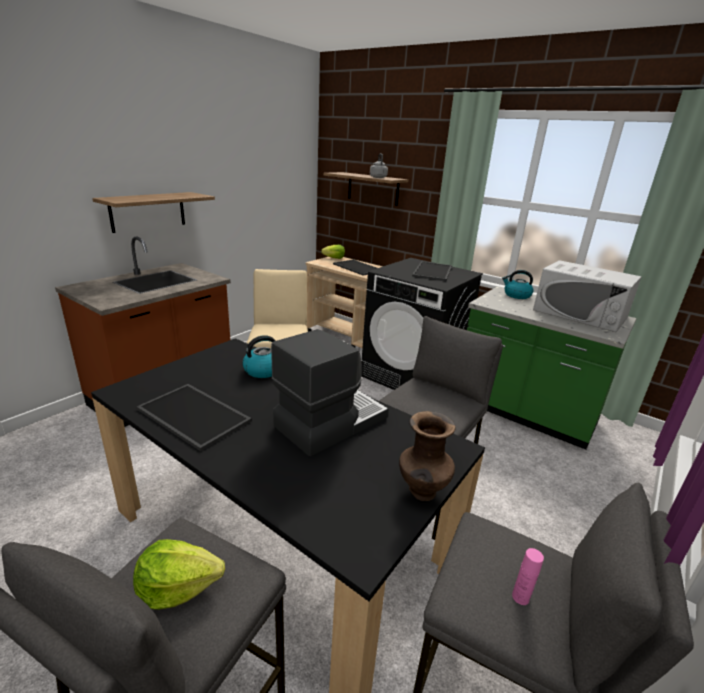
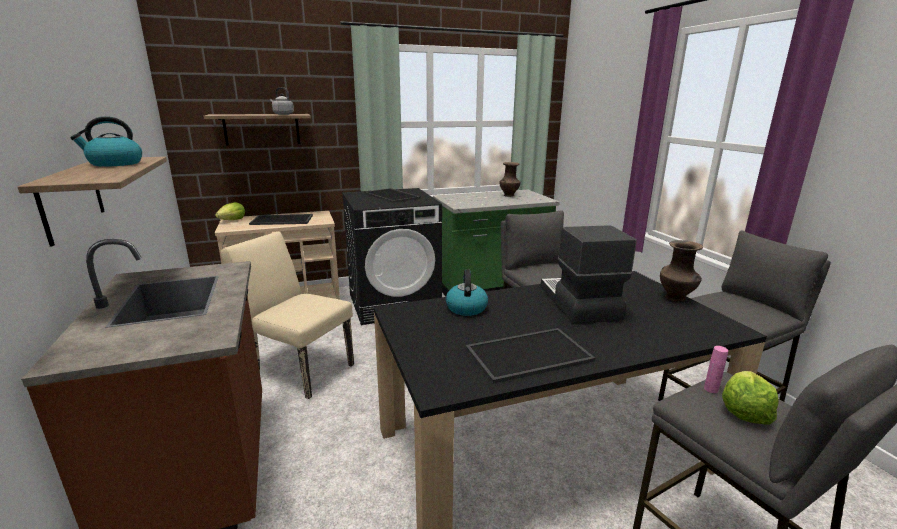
camera: 55 degrees left, 5 degrees down
kettle [502,270,534,299] -> kettle moved to [70,116,142,167]
pink bottle [512,548,544,605] -> pink bottle moved to [704,346,728,393]
white microwave [533,260,642,332] -> brown vase [499,162,521,197]

